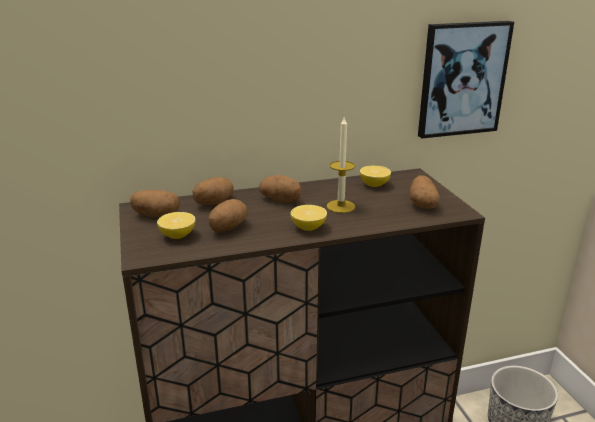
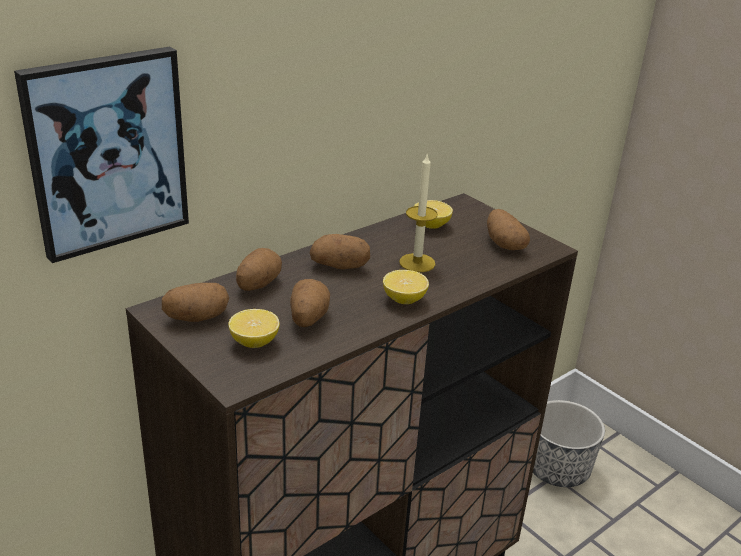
camera: 25 degrees left, 5 degrees up
picture [418,21,514,138] -> picture moved to [14,47,189,263]

